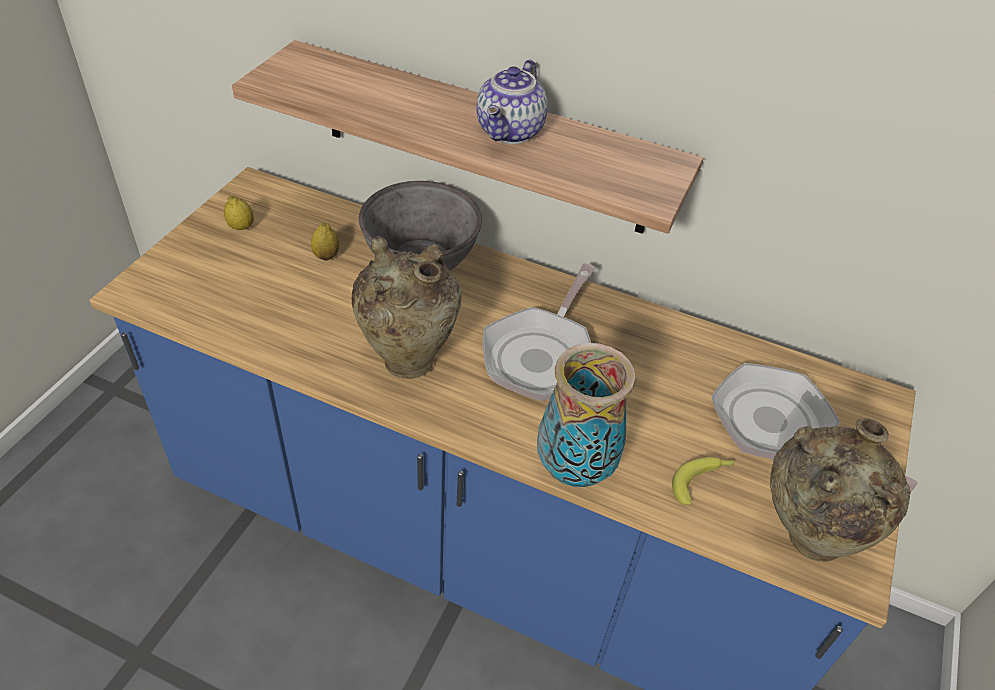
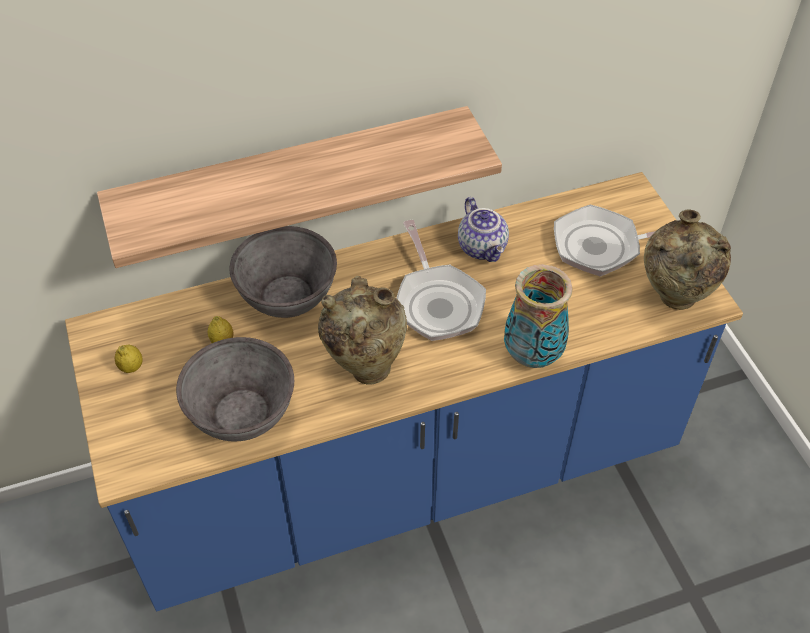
camera: 40 degrees left, 5 degrees up
teapot [476,59,548,144] -> teapot moved to [458,197,509,262]
banana [672,457,735,505] -> none
none -> grey bowl [176,337,294,441]

